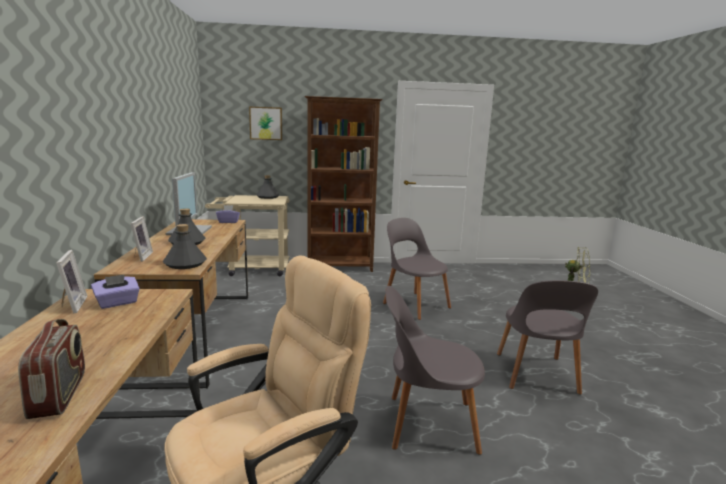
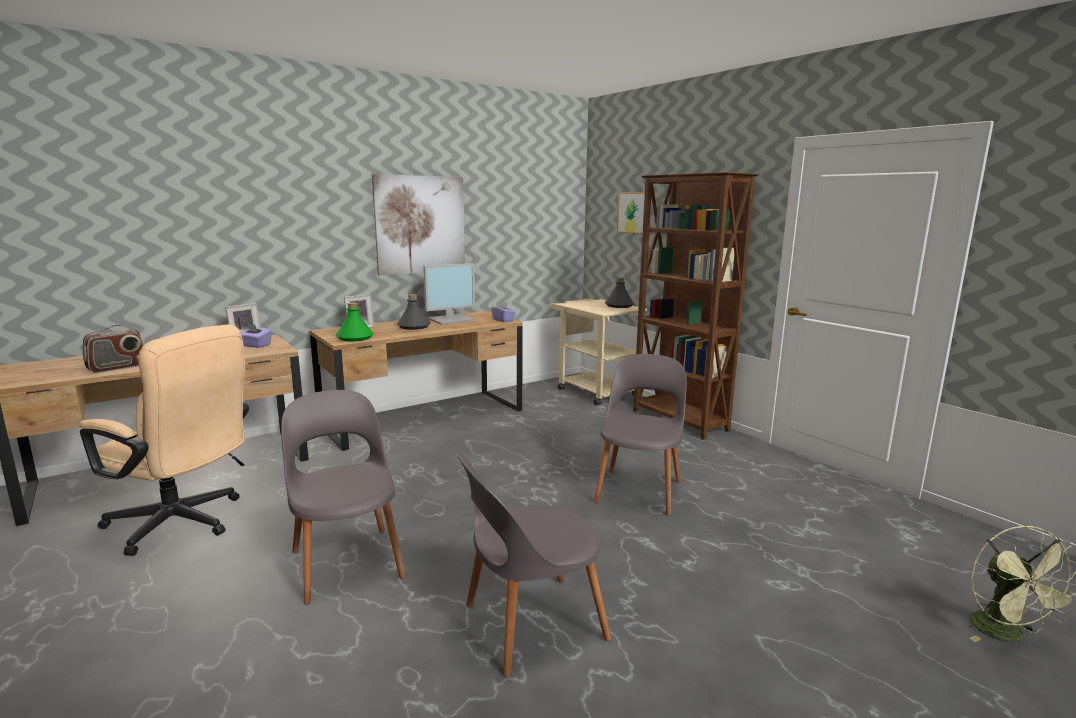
camera: 60 degrees right, 0 degrees up
grey bottle [163,224,207,269] -> green bottle [336,302,374,342]
none -> picture [372,174,465,276]

